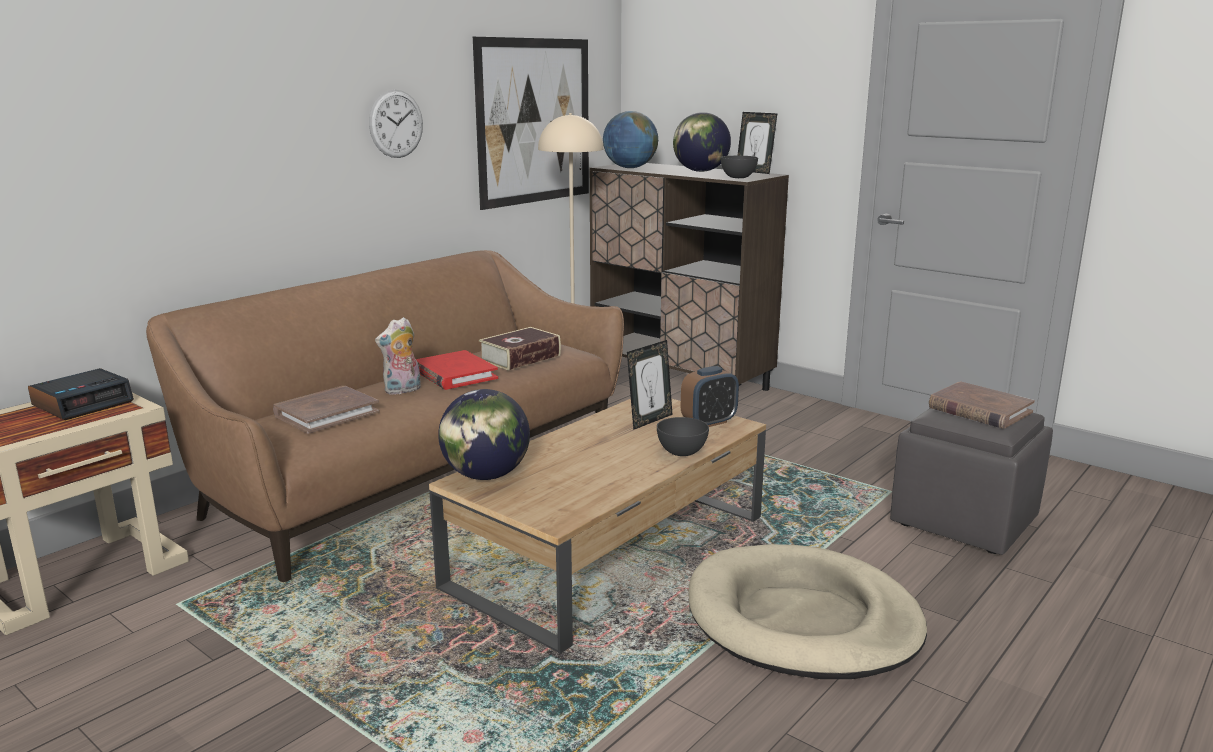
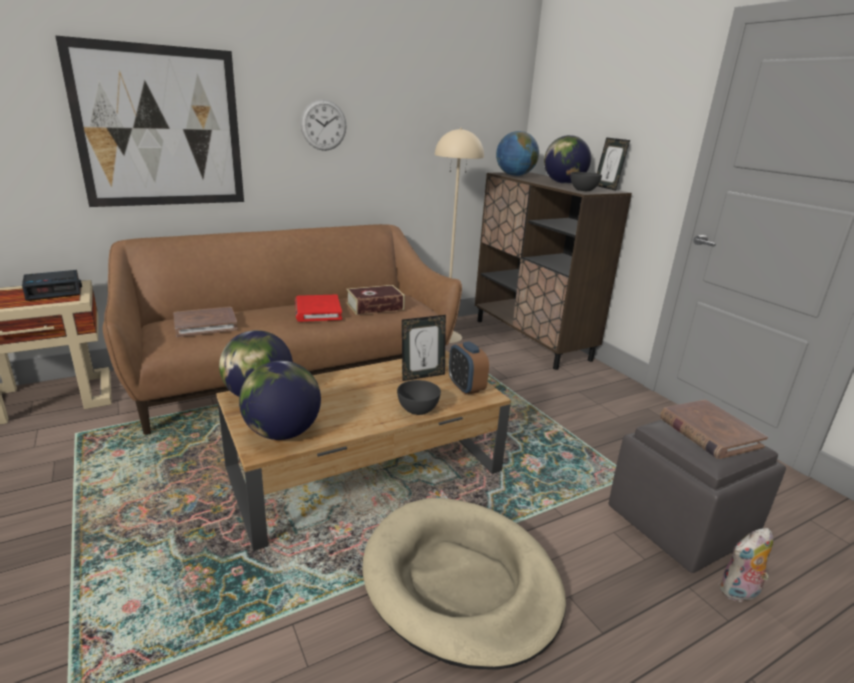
camera: 20 degrees right, 5 degrees up
plush toy [375,317,421,395] -> plush toy moved to [719,528,773,602]
picture [473,37,589,210] -> picture moved to [55,35,244,207]
alarm clock [681,366,739,427] -> alarm clock turned 75 degrees clockwise [449,342,489,395]
none -> globe [239,361,321,440]

